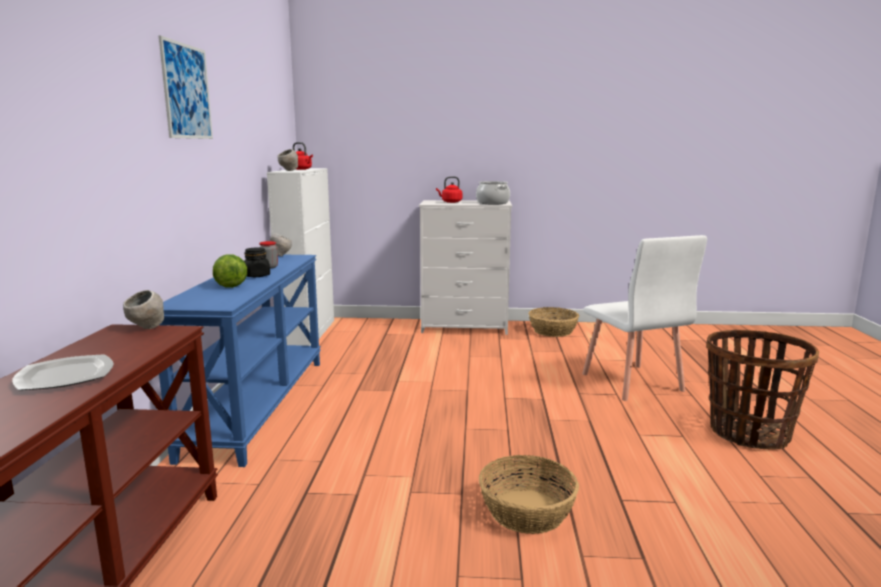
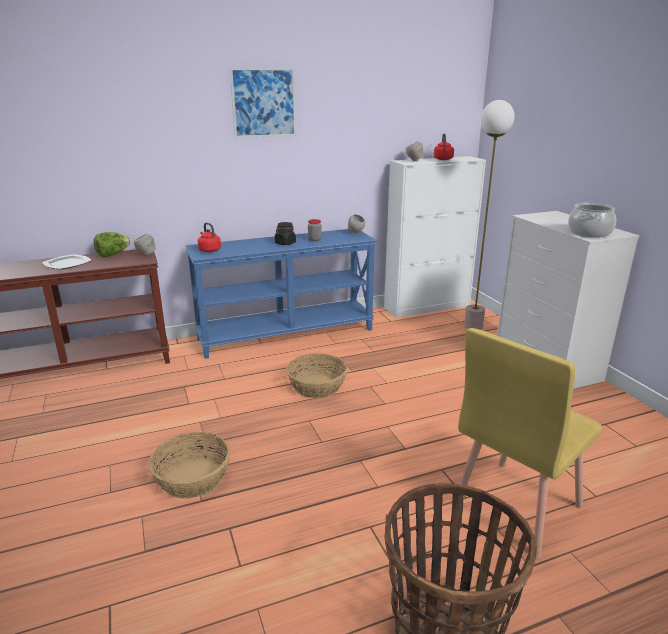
camera: 65 degrees right, 10 degrees up
lettuce [213,255,247,288] -> lettuce moved to [94,232,130,257]
red kettle [436,176,462,203] -> red kettle moved to [198,222,221,252]
basket [528,307,579,337] -> basket moved to [286,353,347,398]
white chair [582,235,707,401] -> yellow chair [458,328,603,559]
none -> floor lamp [464,100,514,330]

